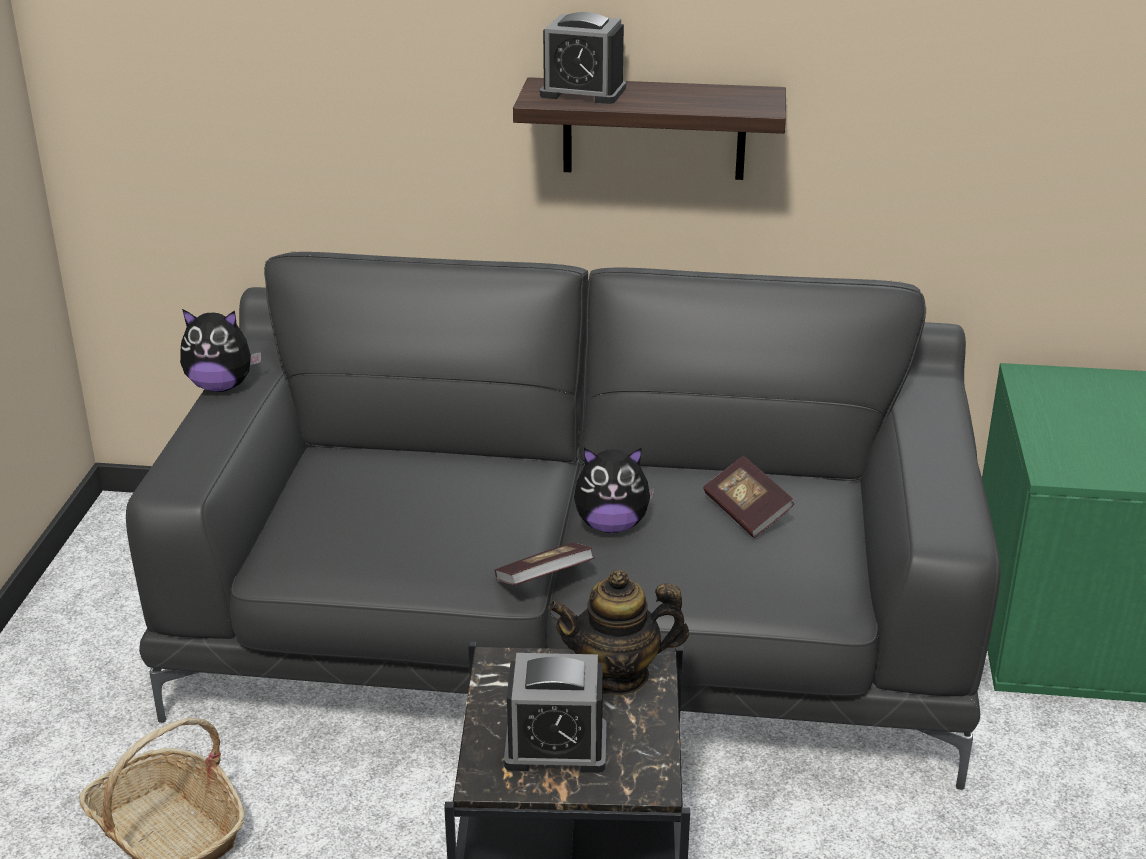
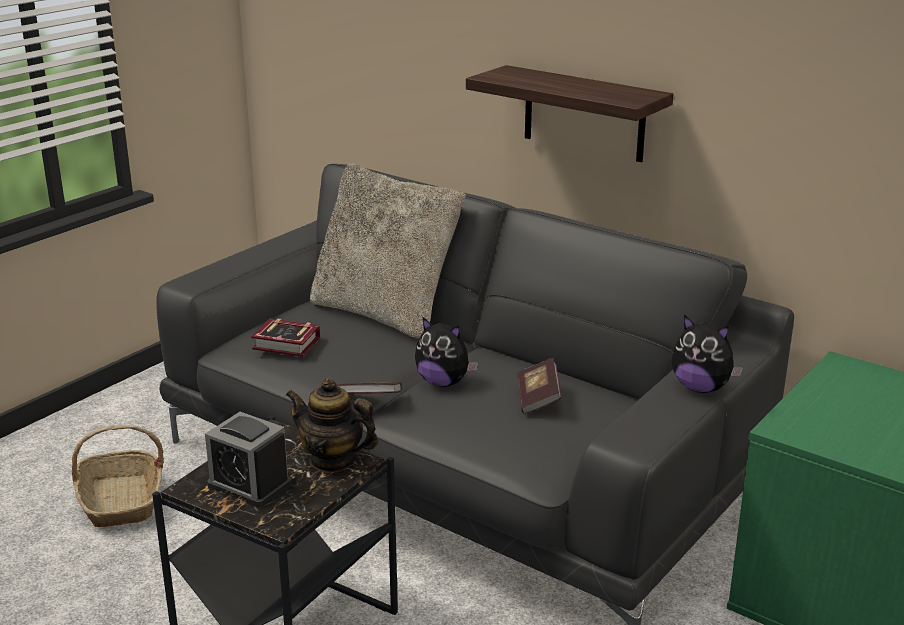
camera: 30 degrees right, 5 degrees down
plush toy [180,309,261,392] -> plush toy moved to [672,315,743,393]
alarm clock [540,12,626,104] -> none
none -> book [251,319,320,357]
none -> beige pillow [309,163,466,339]

